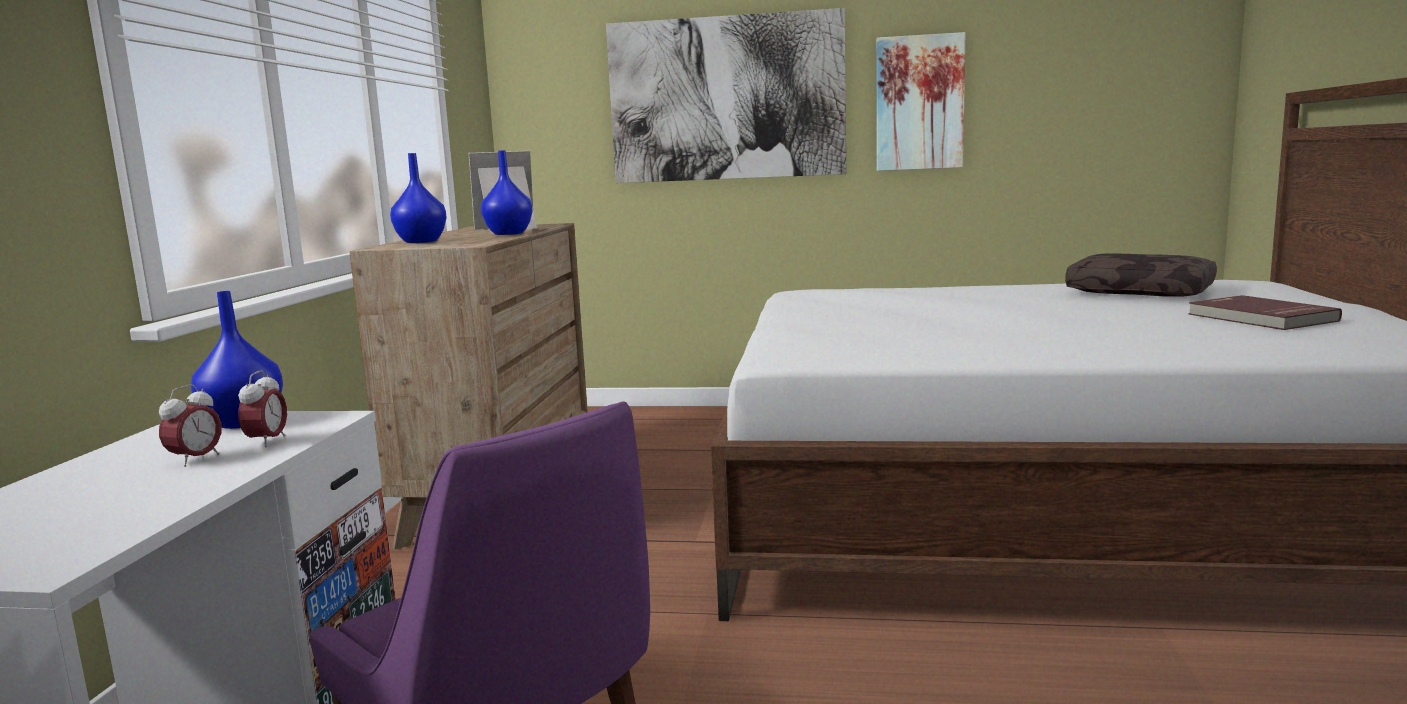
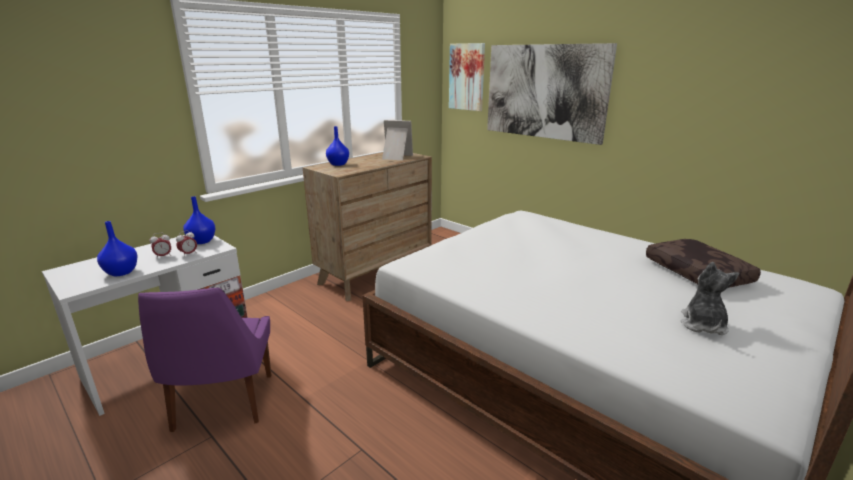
camera: 35 degrees right, 10 degrees up
blue vase [481,150,533,235] -> blue vase moved to [97,221,138,276]
picture [876,32,965,171] -> picture moved to [449,43,485,111]
red book [1188,295,1342,330] -> plush toy [681,262,739,335]

